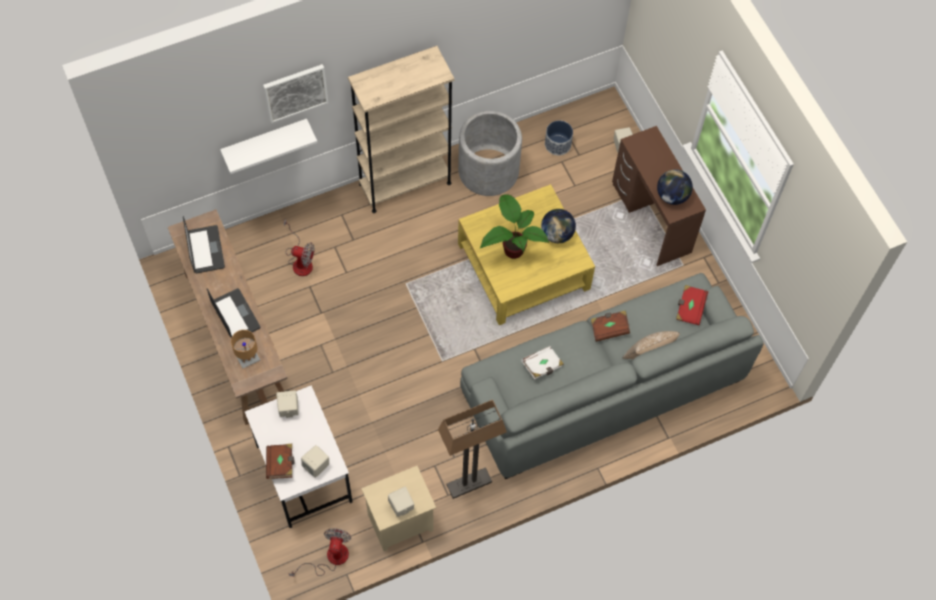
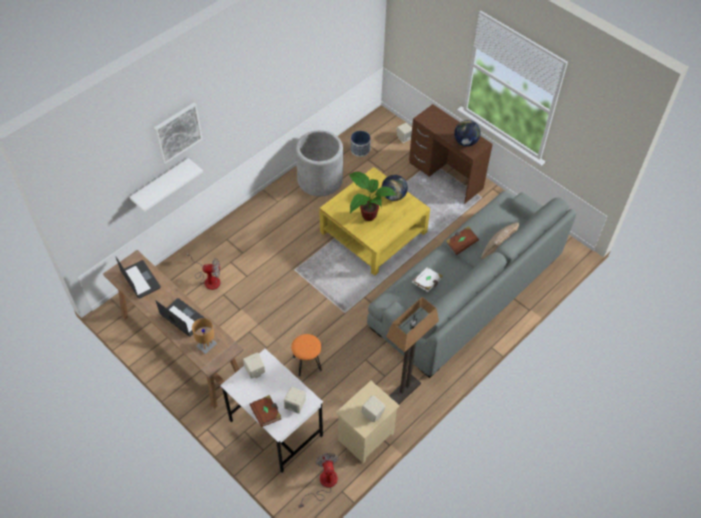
camera: 20 degrees left, 10 degrees down
beige bookcase [348,46,455,213] -> none
red book [676,285,708,325] -> none
none -> orange stool [291,334,322,377]

